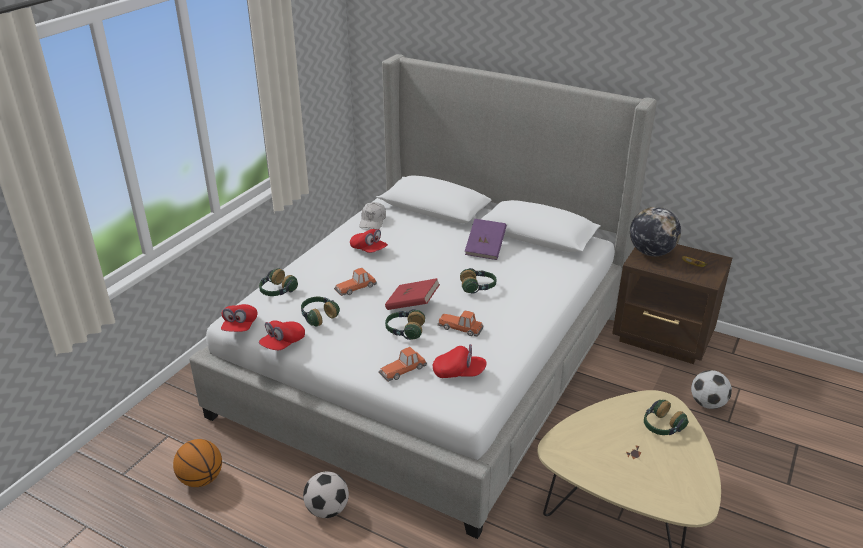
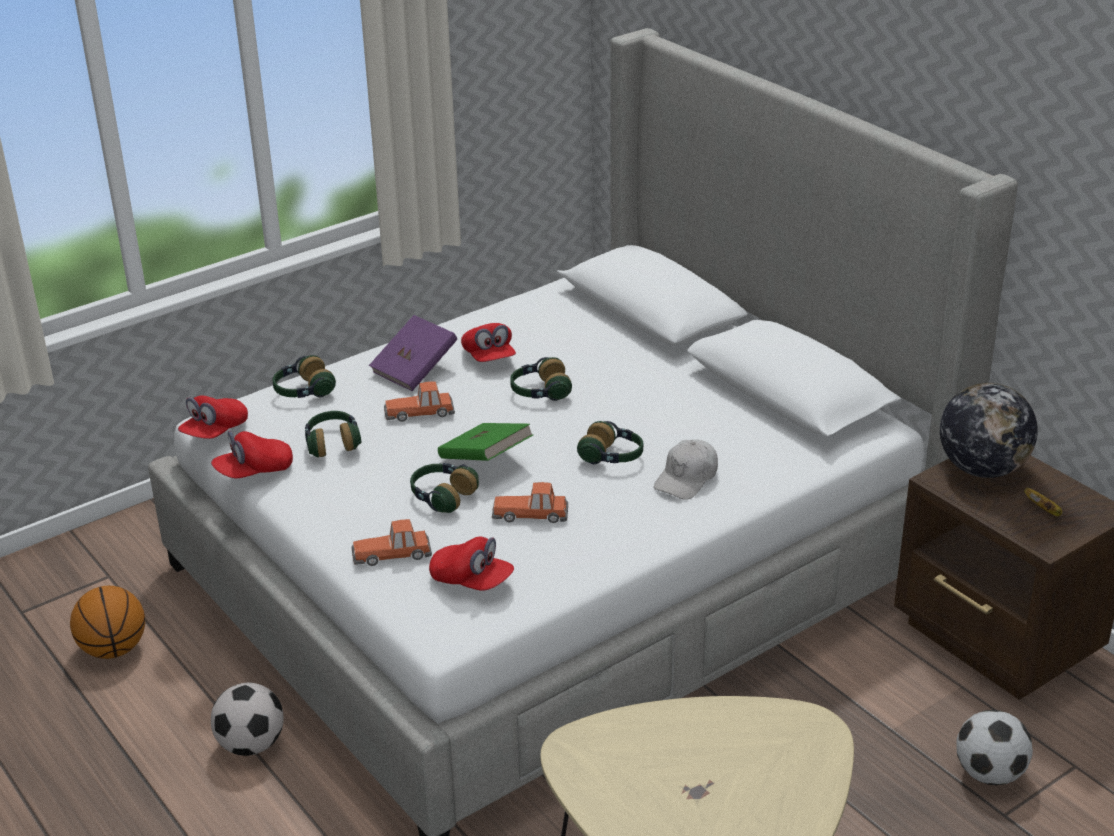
camera: 25 degrees right, 0 degrees up
white cap [359,202,386,230] -> white cap moved to [654,440,718,500]
red book [385,278,440,310] -> green book [438,423,533,461]
toy car [437,310,483,337] -> toy car turned 45 degrees counterclockwise [492,482,568,523]
purple book [465,219,507,260] -> purple book moved to [369,315,457,391]
headphones [644,400,689,435] -> headphones moved to [510,357,572,401]

